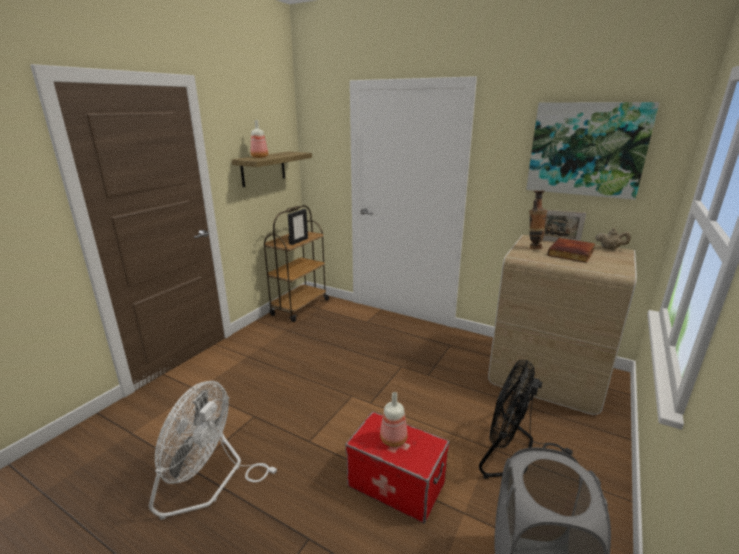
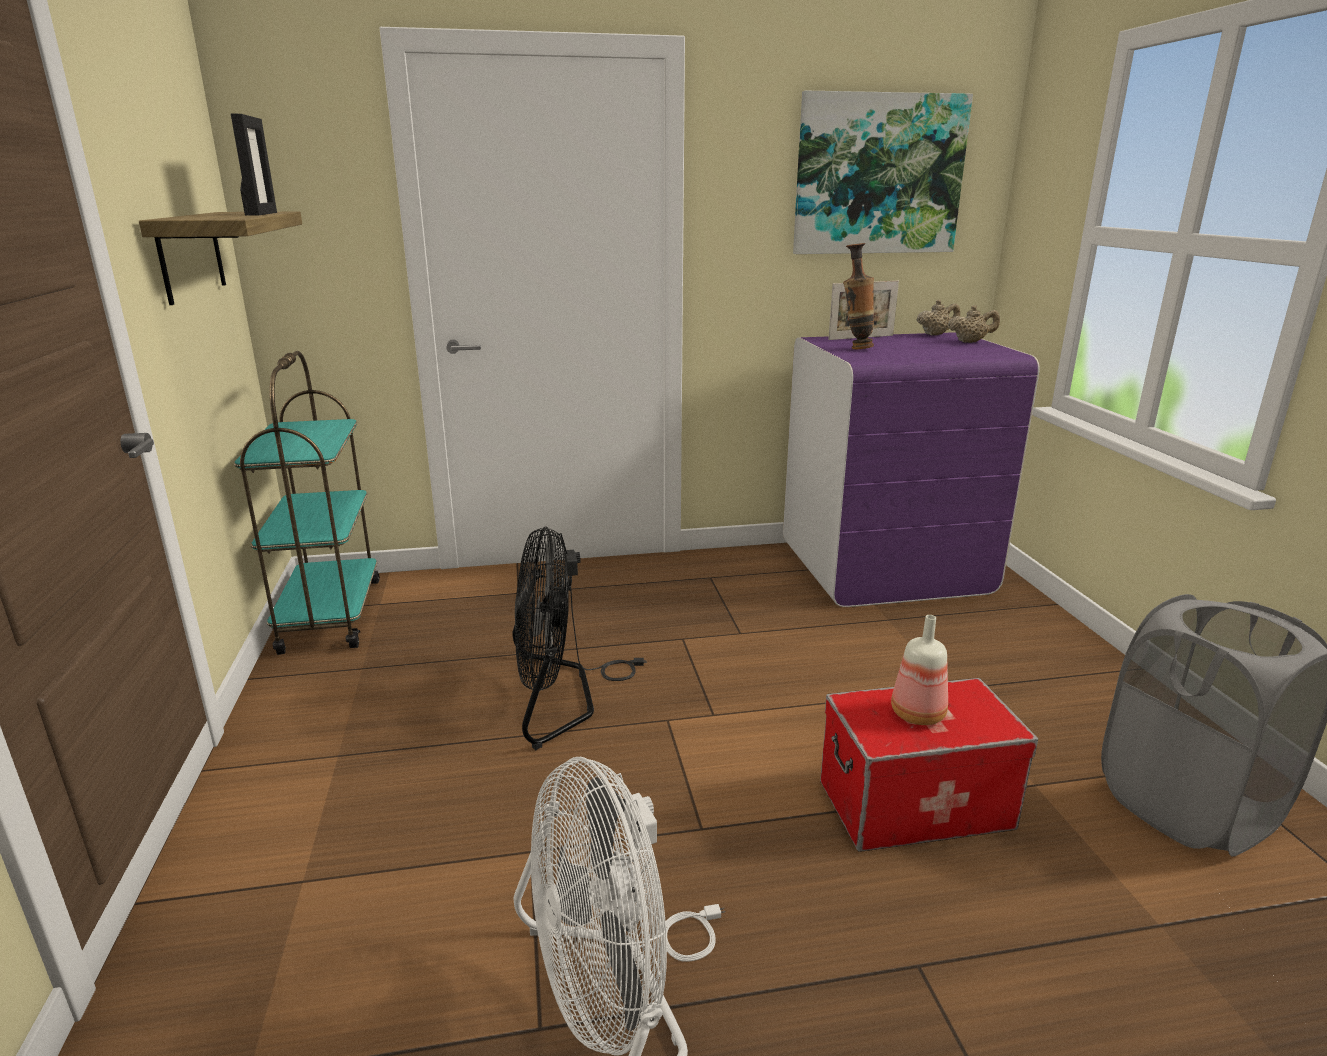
camera: 40 degrees left, 0 degrees up
bottle [251,120,268,158] -> none
brown cart [264,205,329,322] -> turquoise cart [234,351,380,655]
picture frame [288,209,308,245] -> picture frame moved to [231,114,277,216]
black fan [479,360,574,479] -> black fan moved to [513,527,647,750]
beige dresser [488,235,637,415] -> purple dresser [783,332,1039,607]
book [548,238,595,263] -> none
none -> beige teapot [948,305,1000,343]

